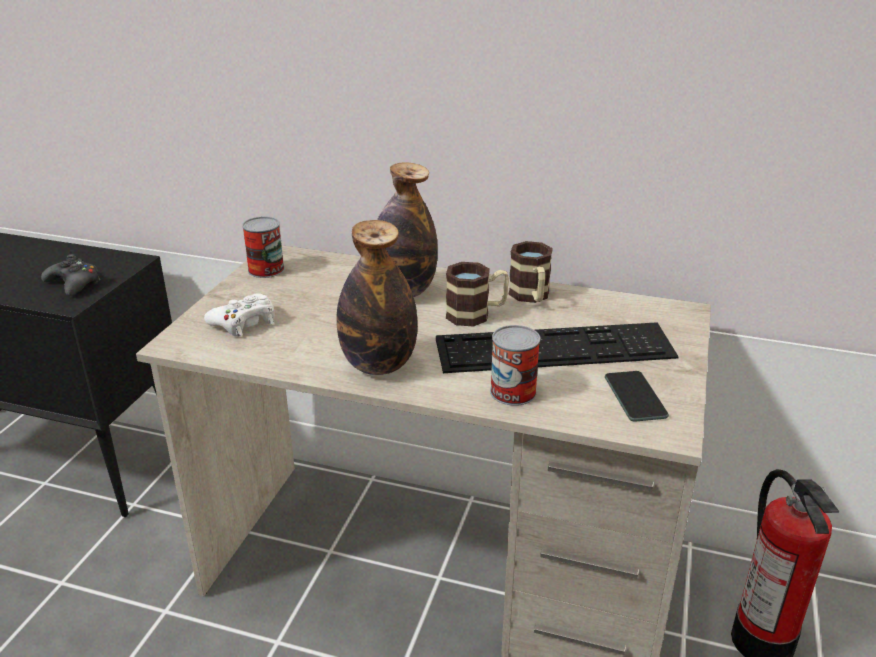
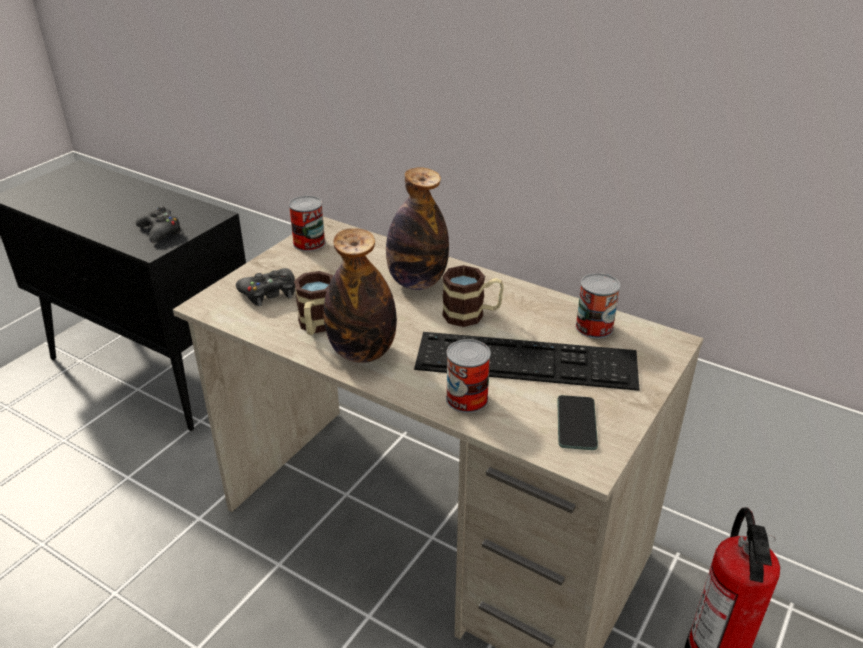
camera: 15 degrees right, 5 degrees up
white game controller [204,293,275,336] -> black game controller [236,268,295,306]
mug [508,241,553,303] -> mug moved to [294,271,333,335]
none -> can [575,273,620,339]

